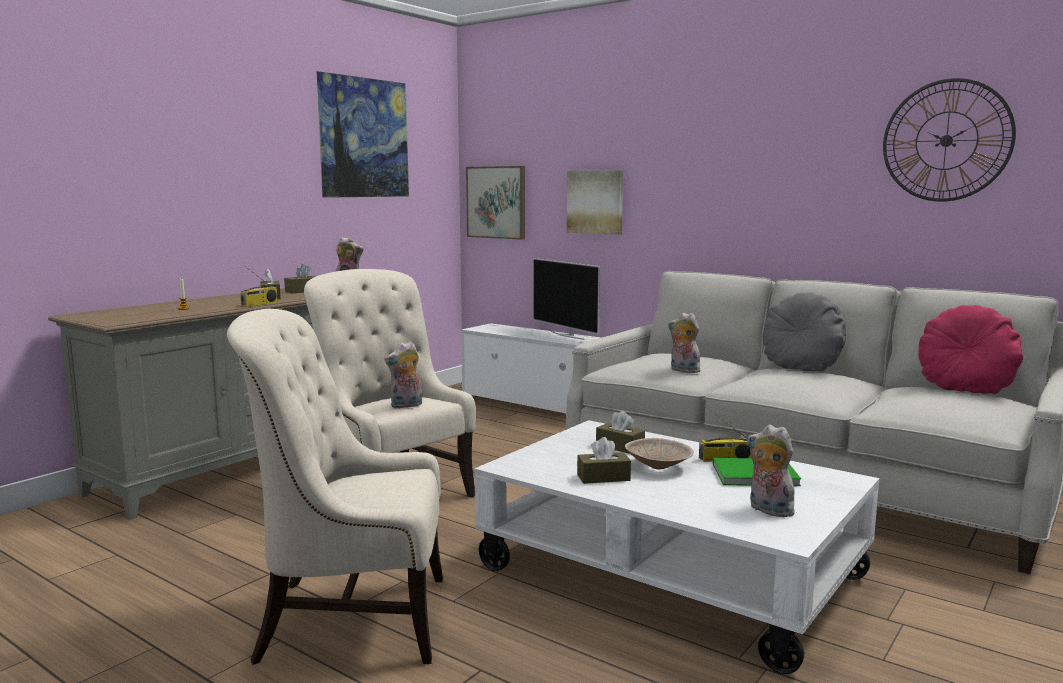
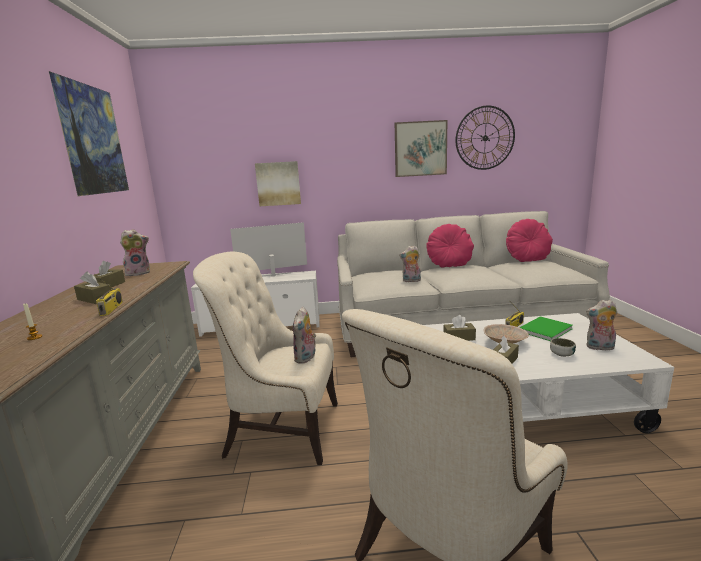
camera: 40 degrees left, 5 degrees up
picture [466,166,525,240] -> picture moved to [395,120,447,177]
television [533,258,600,340] -> television turned 150 degrees clockwise [230,222,307,277]
grey pillow [763,293,846,372] -> pink pillow [426,224,474,267]
none -> bowl [550,338,576,357]

